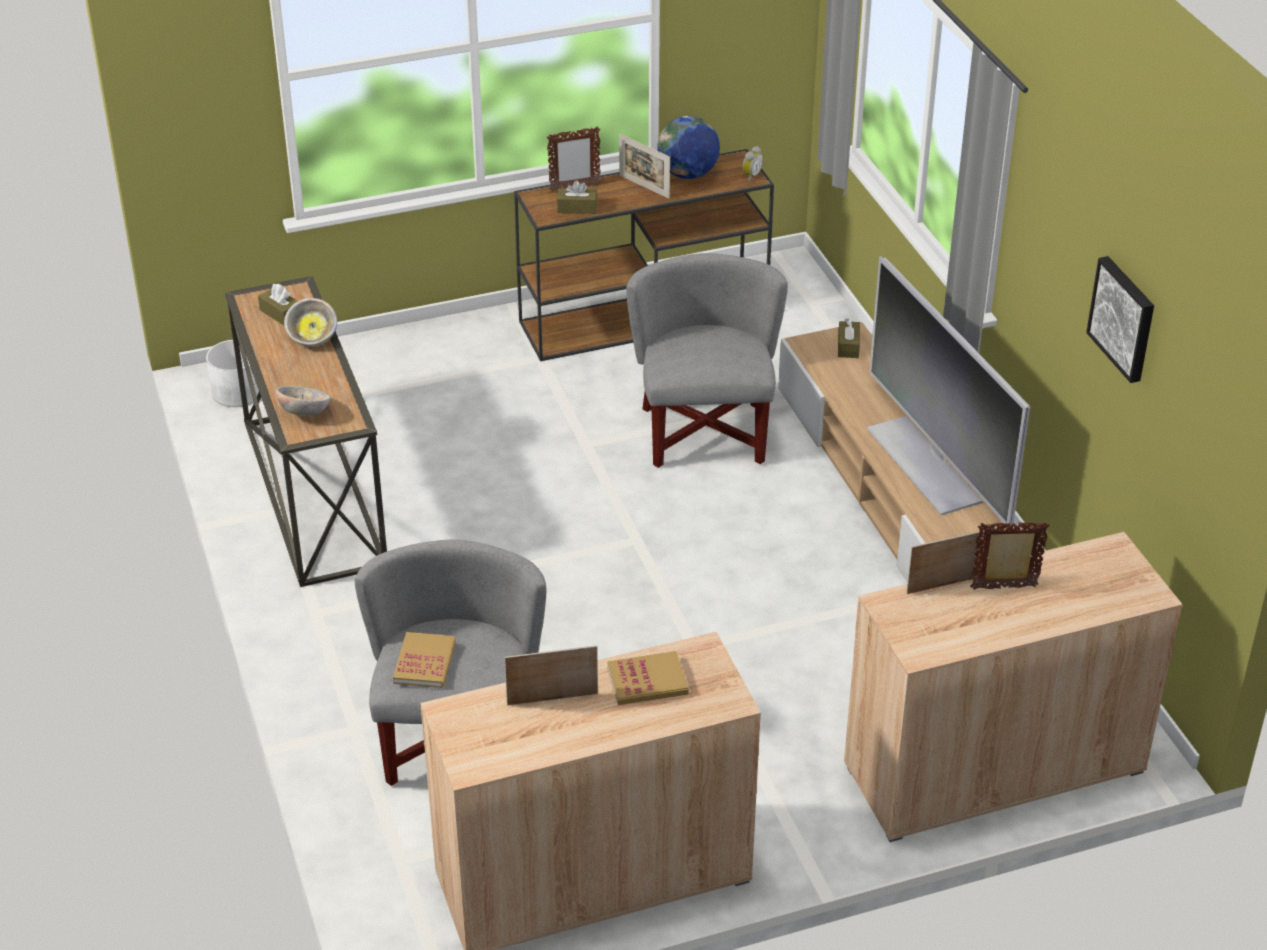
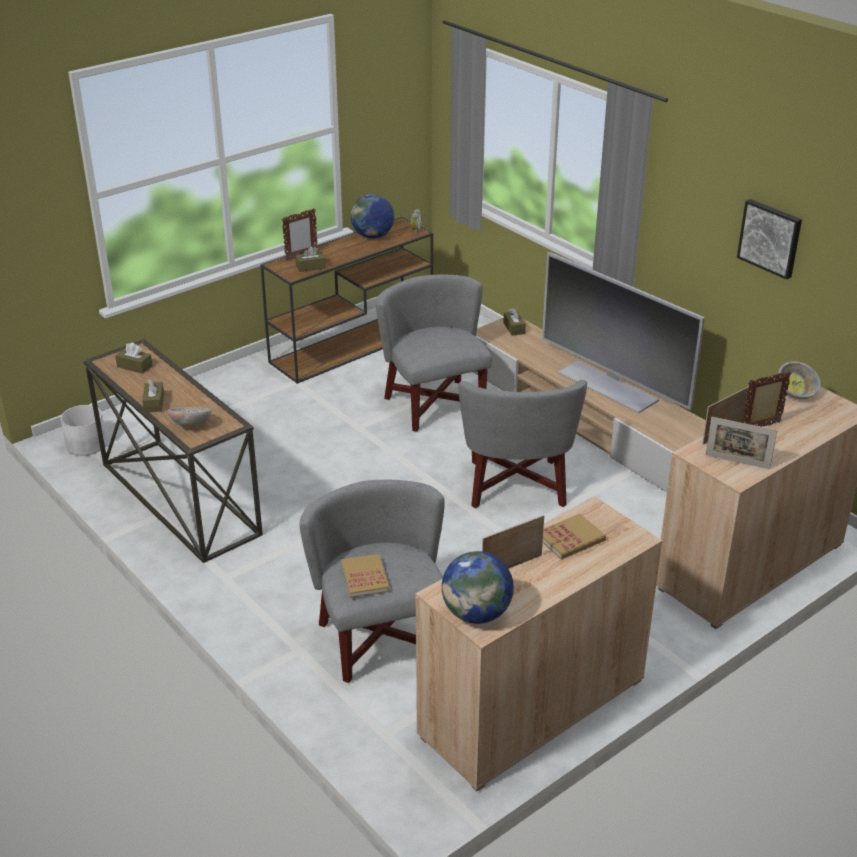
camera: 20 degrees left, 5 degrees down
bowl [284,298,337,347] -> bowl moved to [778,361,821,399]
picture frame [619,134,670,199] -> picture frame moved to [706,417,778,469]
none -> brown tissue box [142,379,164,413]
none -> globe [442,551,514,624]
none -> grey armchair [459,380,587,508]

